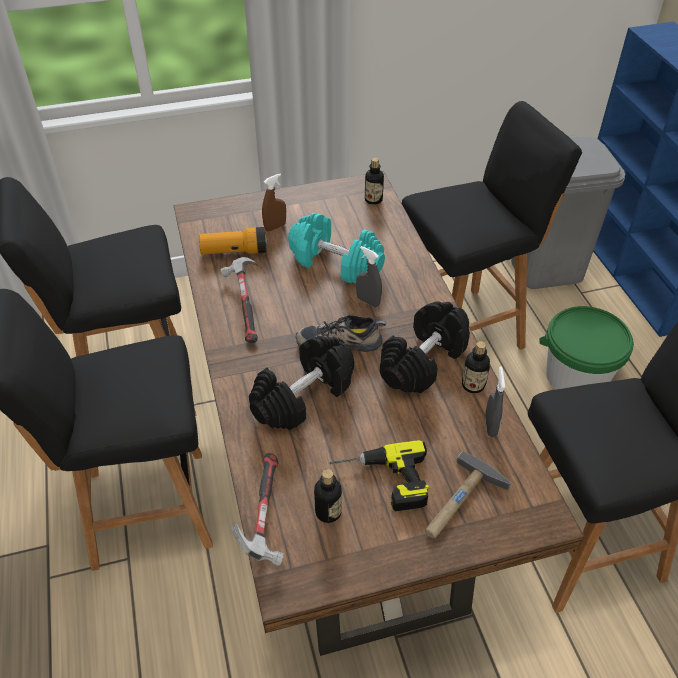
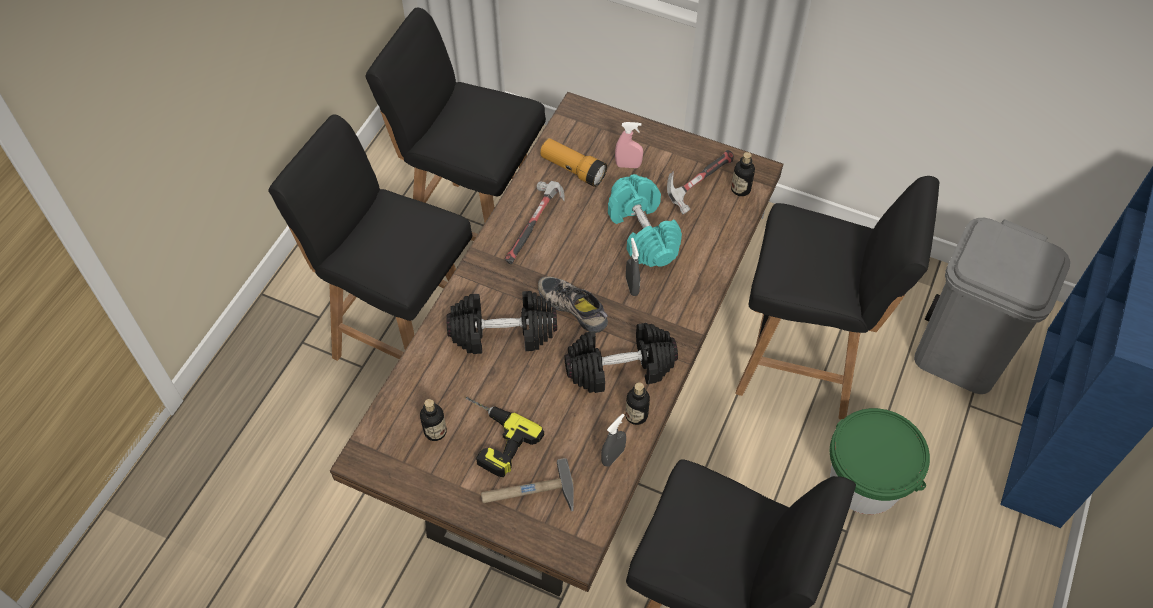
camera: 40 degrees right, 10 degrees up
hammer [231,453,284,566] -> hammer moved to [667,150,734,215]
brown spray bottle [262,174,286,231] -> pink spray bottle [615,122,643,168]

